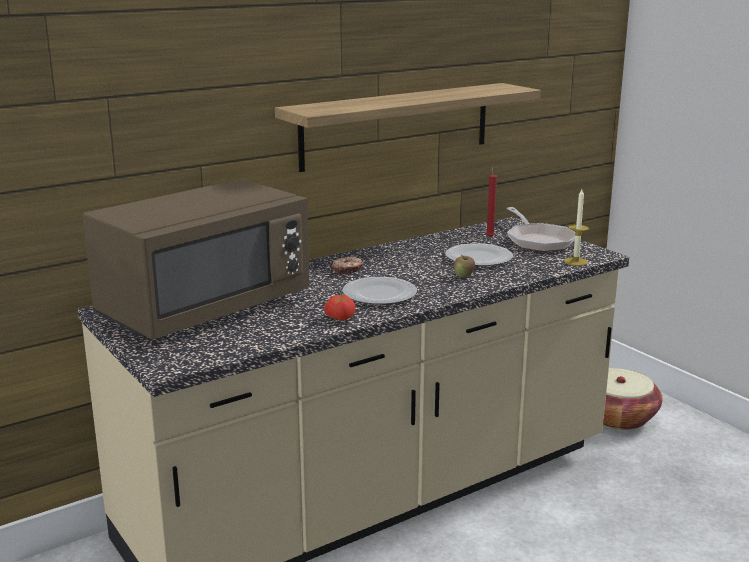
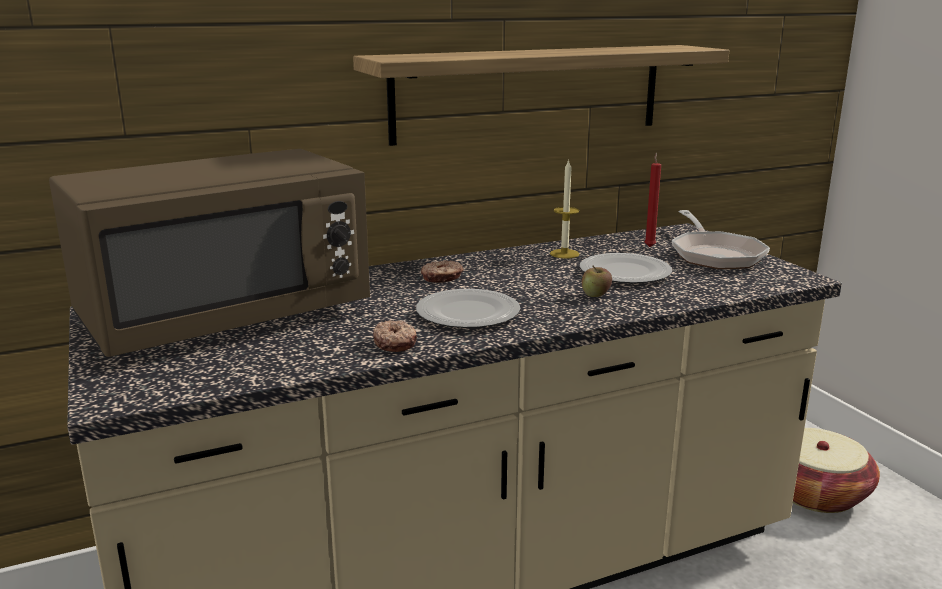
camera: 10 degrees right, 0 degrees up
tomato [324,295,356,321] -> donut [373,320,417,352]
candle [564,189,589,266] -> candle moved to [550,159,579,259]

